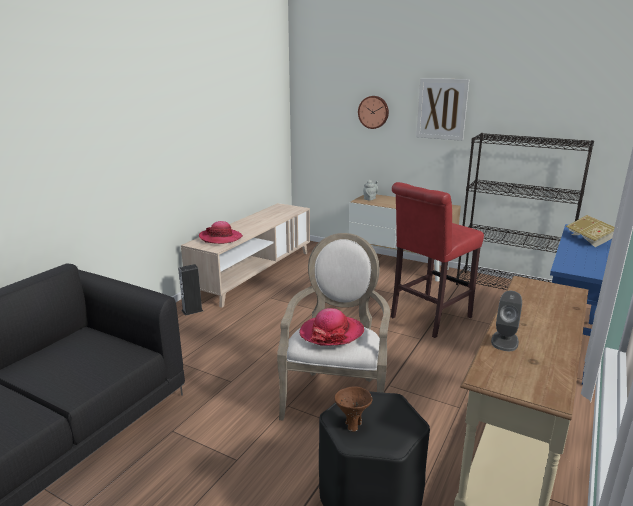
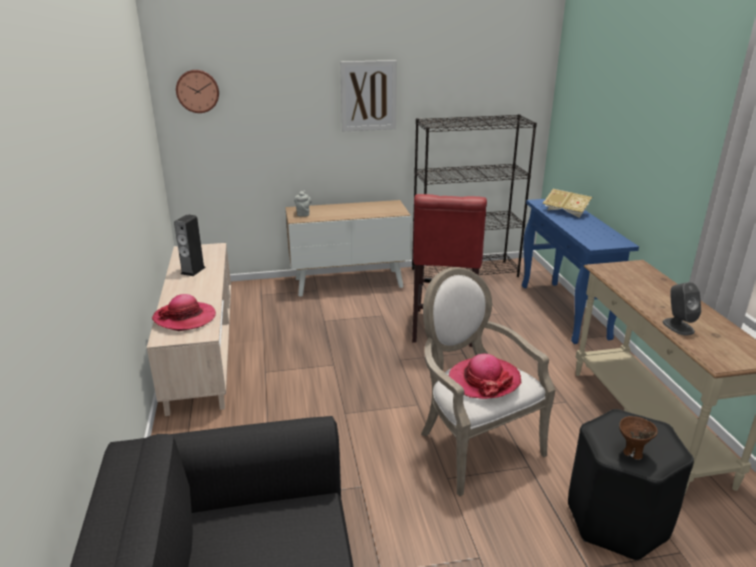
camera: 40 degrees left, 5 degrees up
speaker [178,264,203,316] -> speaker moved to [174,214,206,276]
wall clock [358,96,389,129] -> wall clock moved to [176,70,219,113]

